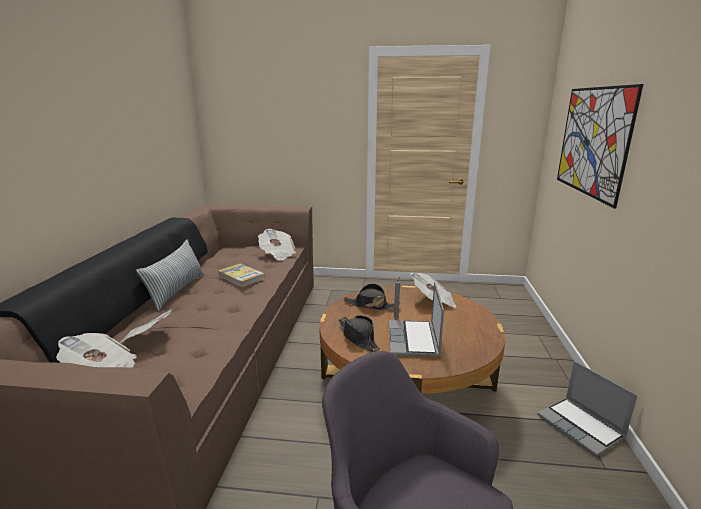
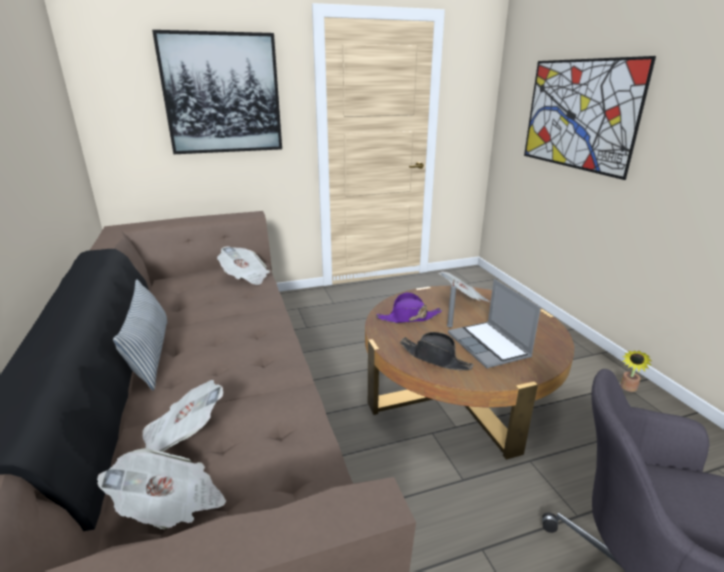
camera: 25 degrees left, 5 degrees up
book [218,264,265,287] -> none
black hat [343,283,400,310] -> purple hat [376,292,442,323]
laptop [538,361,638,456] -> potted plant [620,350,652,392]
none -> picture [152,30,282,154]

